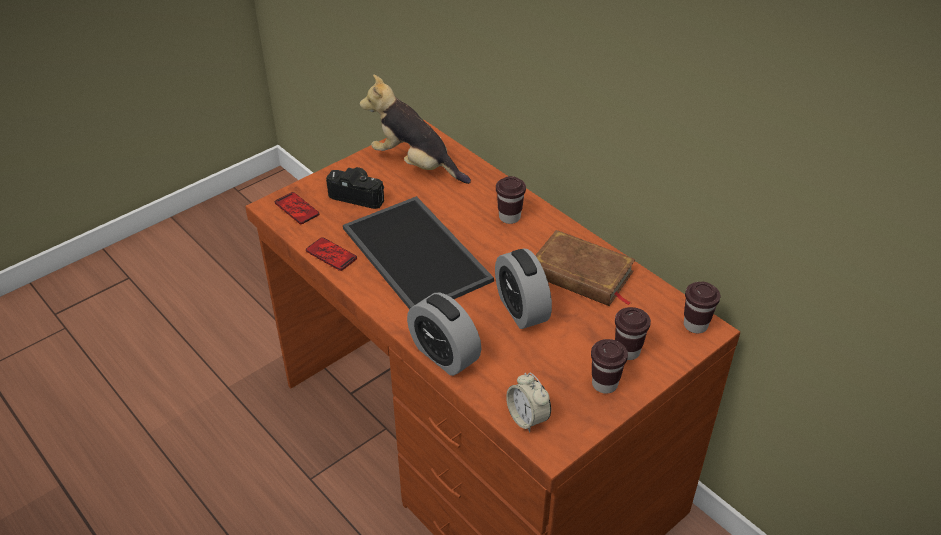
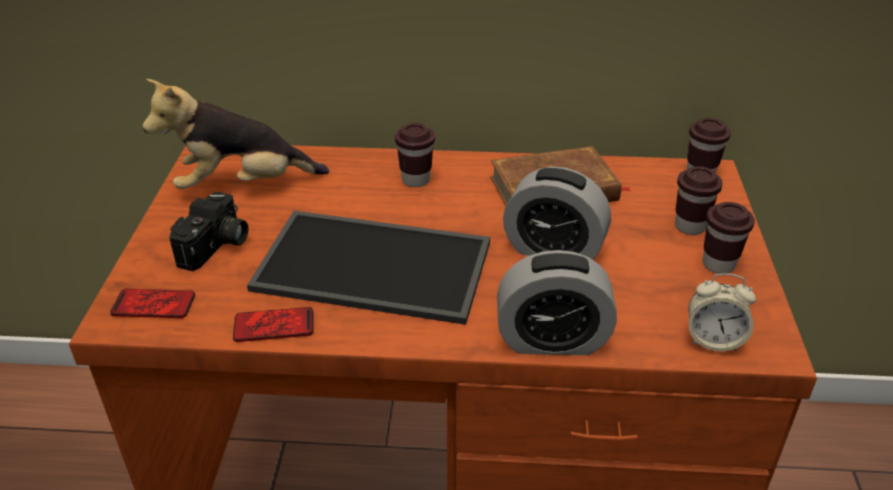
camera: 45 degrees left, 5 degrees down
camera [326,167,384,209] -> camera turned 135 degrees clockwise [170,192,248,271]

